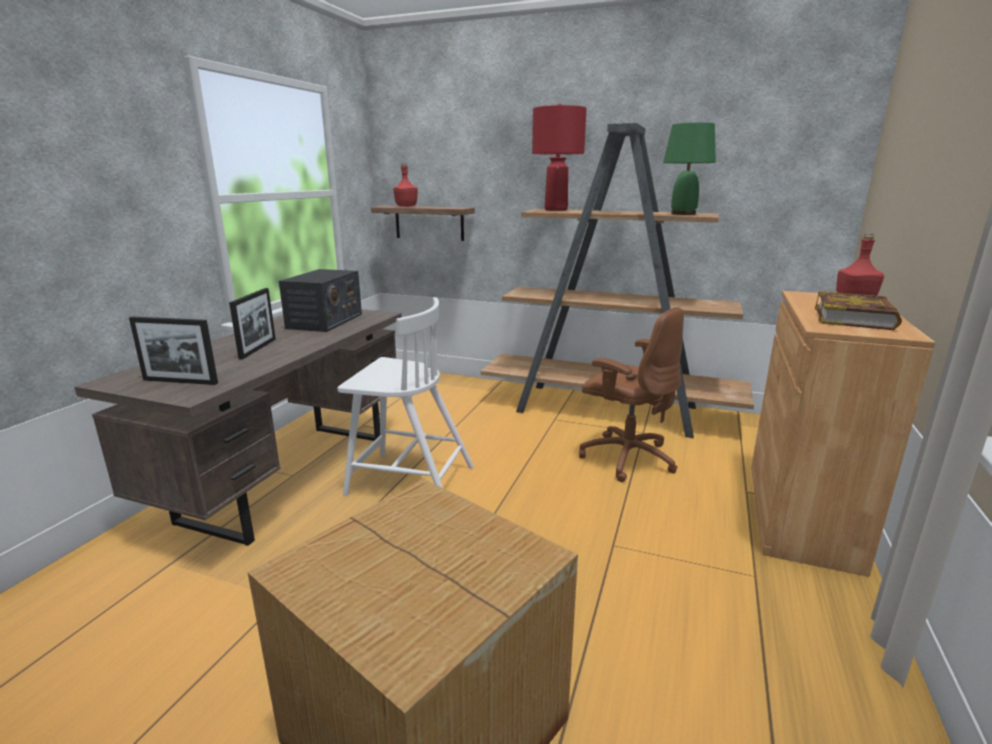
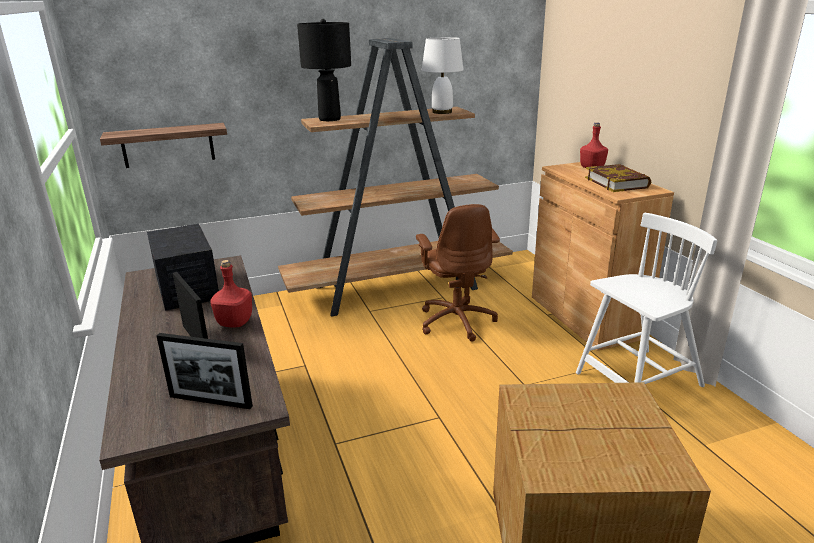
camera: 40 degrees left, 5 degrees up
picture frame [129,317,218,385] -> picture frame turned 45 degrees clockwise [156,333,253,409]
white chair [337,297,474,496] -> white chair moved to [576,213,717,387]
red bottle [393,163,418,207] -> red bottle moved to [210,260,252,327]
red table lamp [532,104,587,211] -> black table lamp [297,19,351,121]
brown office chair [579,307,684,482] -> brown office chair turned 75 degrees clockwise [416,204,500,342]
green table lamp [663,123,716,215] -> white table lamp [422,37,464,114]

